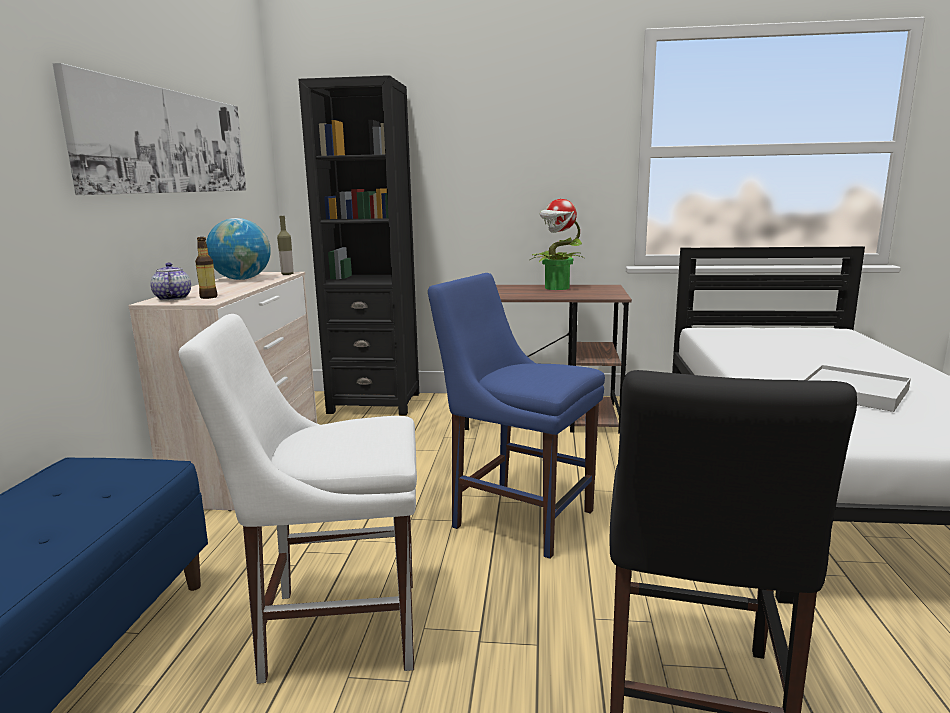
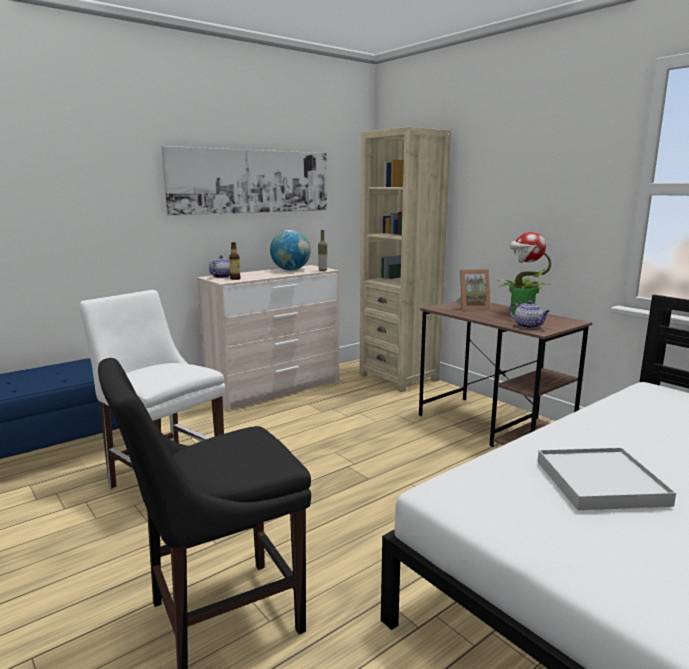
camera: 45 degrees right, 0 degrees up
black bookcase [298,75,419,416] -> beige bookcase [360,127,451,392]
blue chair [428,273,605,559] -> none
none -> picture frame [457,269,491,311]
none -> teapot [509,300,550,328]

